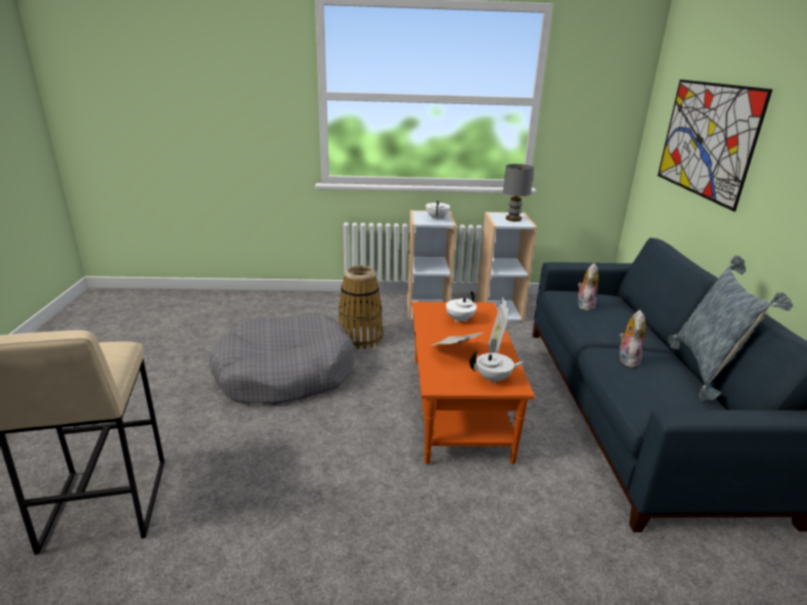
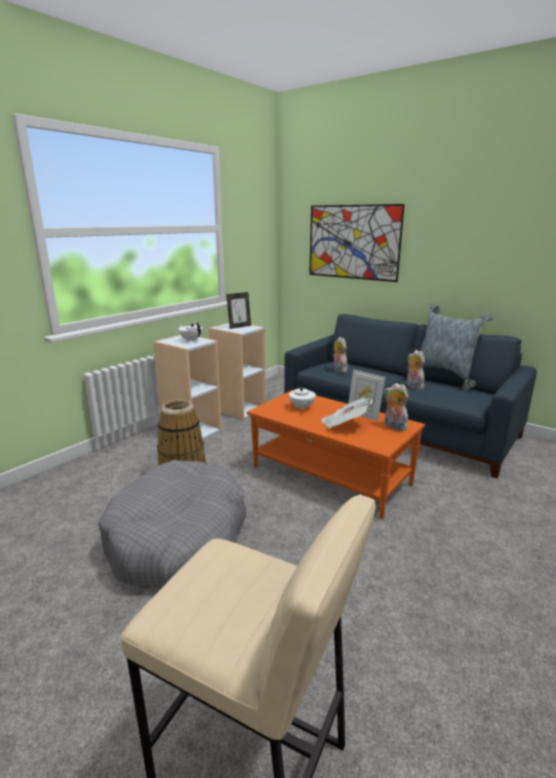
camera: 50 degrees left, 5 degrees down
white teapot [469,351,523,385] -> plush toy [384,383,408,431]
grey table lamp [503,164,534,221] -> picture frame [226,292,251,329]

